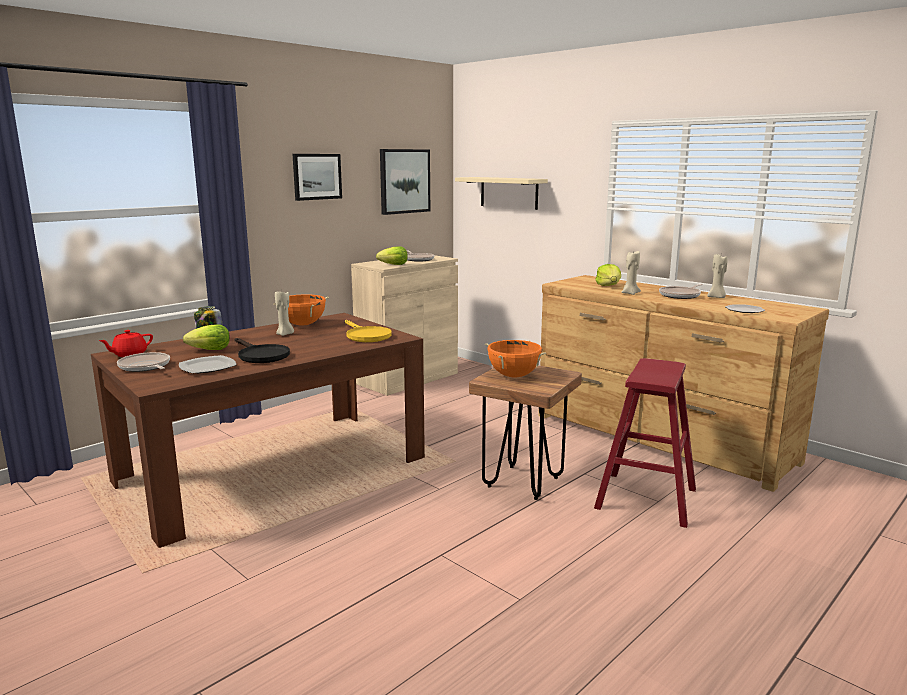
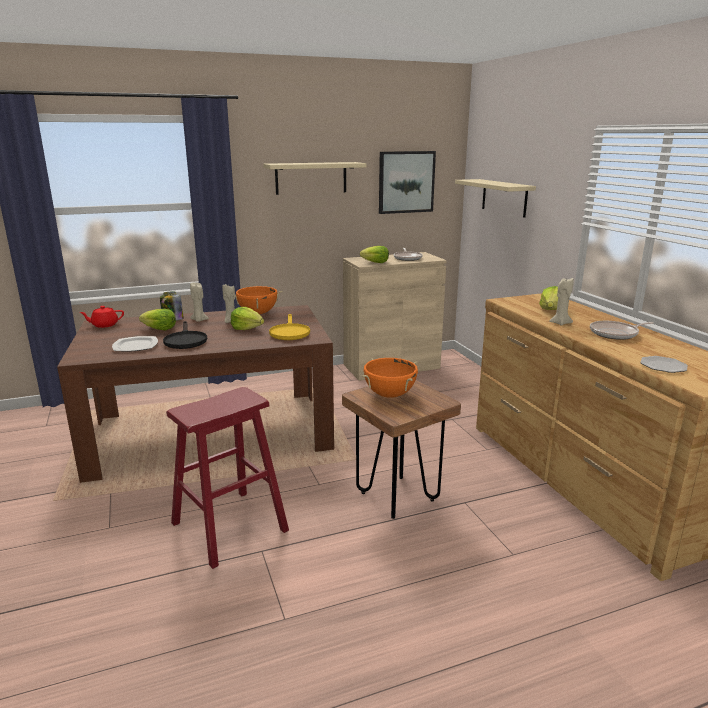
camera: 25 degrees right, 5 degrees up
frying pan [117,352,170,372] -> none
picture [292,154,342,201] -> beige shelf [263,162,366,195]
red stool [594,358,696,528] -> red stool moved to [166,387,289,569]
beige candle [707,254,727,298] -> beige candle moved to [190,283,209,322]
none -> lettuce [231,307,264,330]

